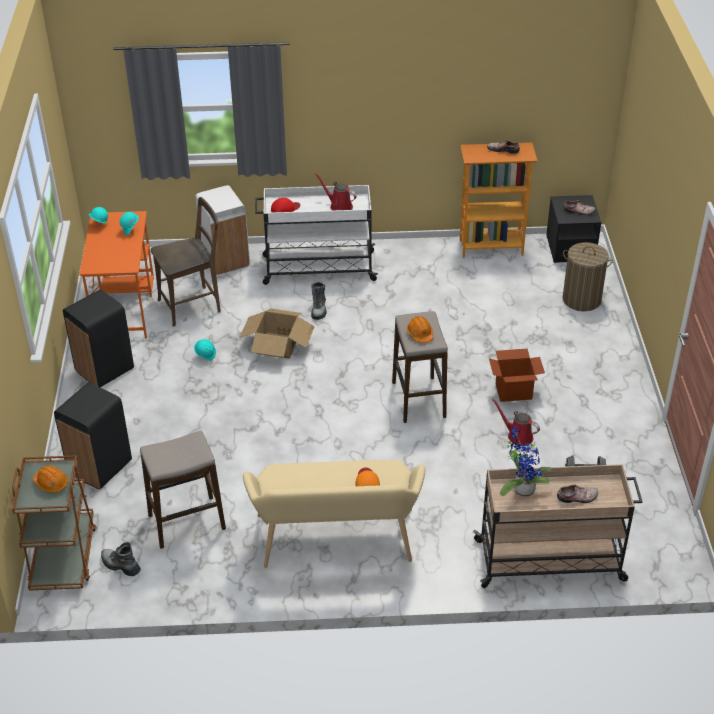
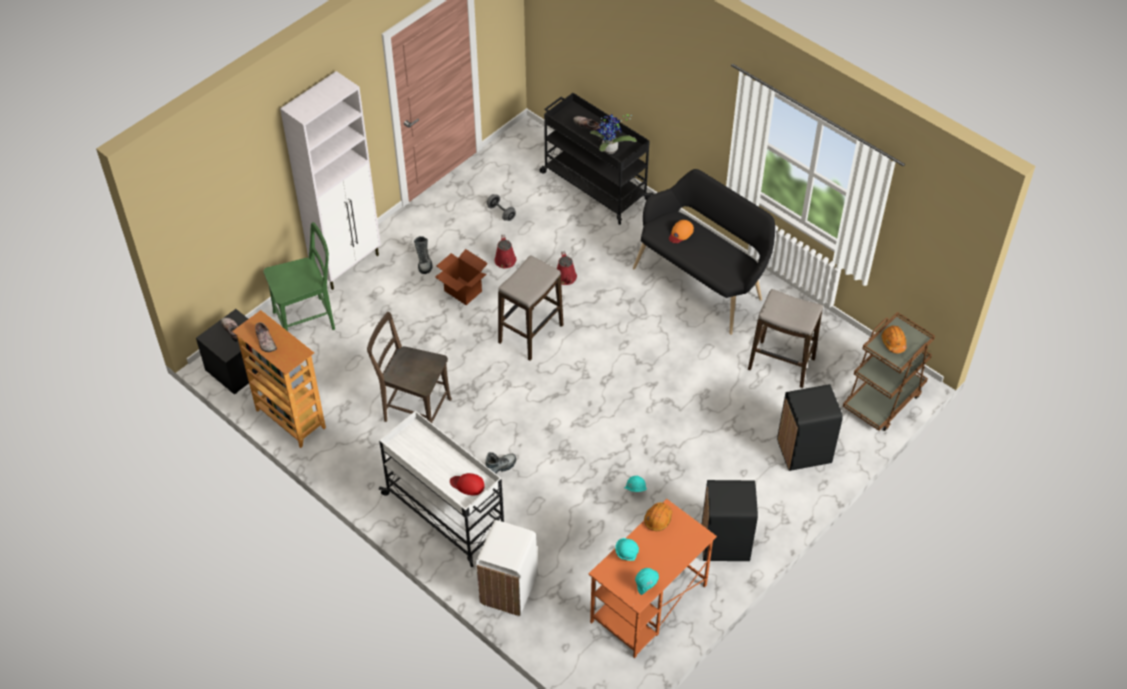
camera: 135 degrees left, 10 degrees up
boot [101,542,141,576] -> boot moved to [414,236,432,274]
brown chair [151,197,221,327] -> brown chair moved to [367,312,452,423]
cardboard box [239,309,315,359] -> none
beige bench [243,460,425,568] -> black bench [633,169,775,335]
red watering can [315,172,357,210] -> red watering can moved to [557,251,577,285]
orange hard hat [407,316,434,343] -> orange hard hat moved to [644,503,673,531]
beige cart [473,464,643,588] -> black cart [539,93,654,225]
laundry basket [562,242,613,311] -> green chair [263,222,335,331]
none -> white cabinet [280,71,381,290]

